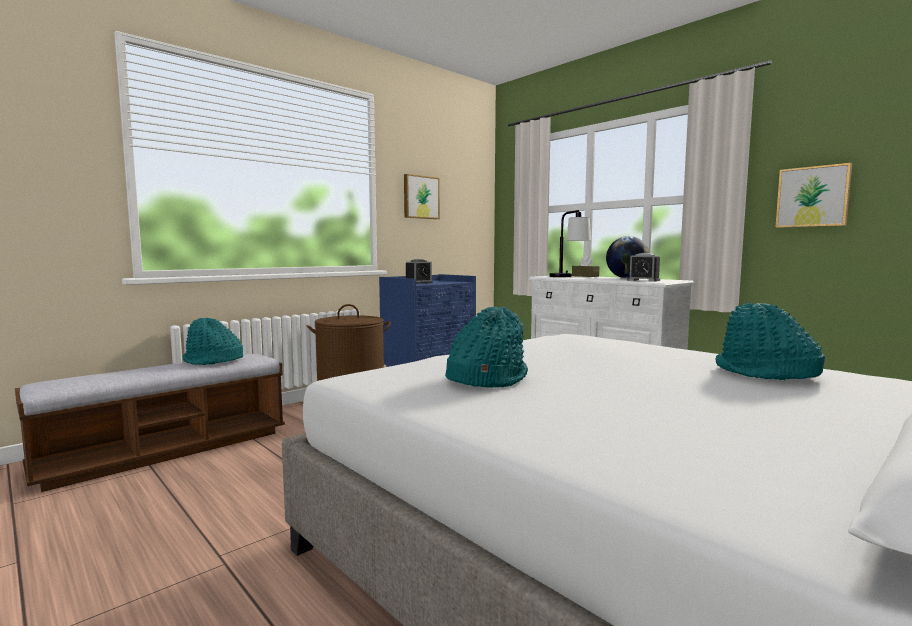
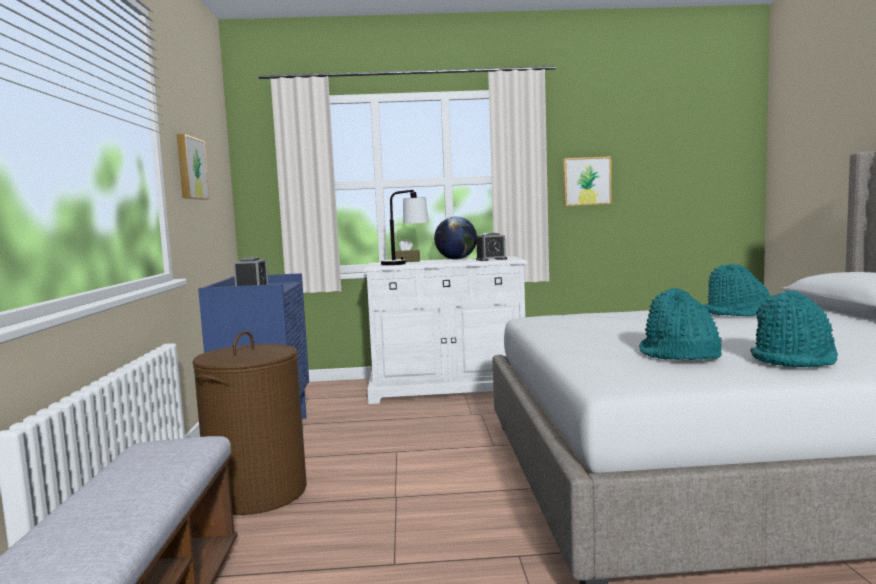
camera: 50 degrees left, 0 degrees up
turquoise hat [182,318,243,365] -> turquoise hat moved to [750,291,838,367]

